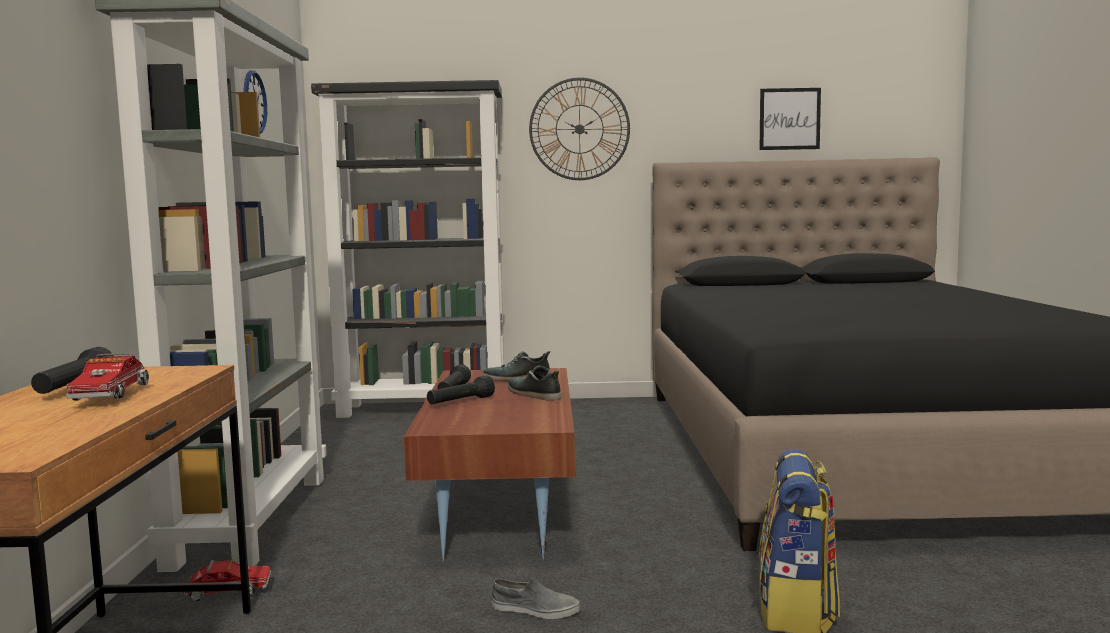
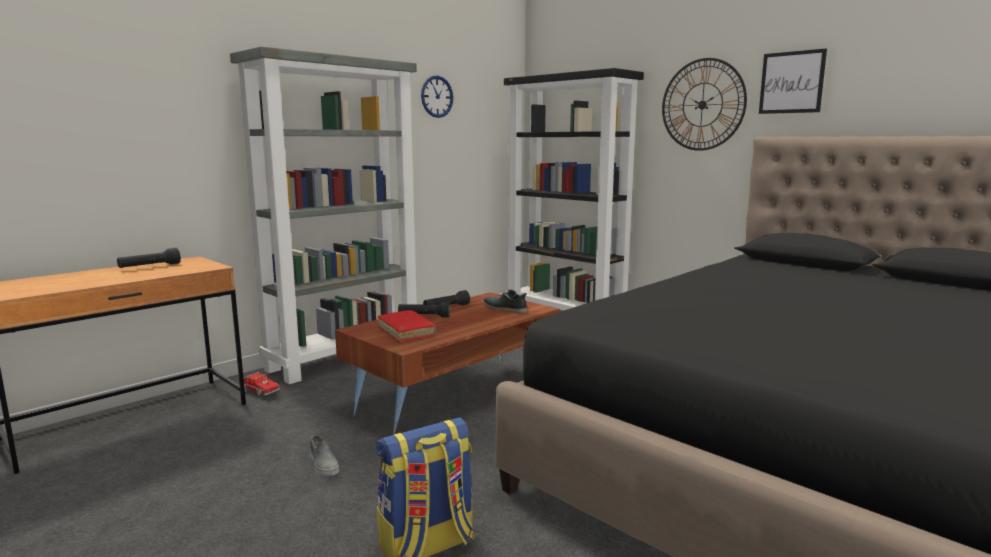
camera: 45 degrees right, 5 degrees up
toy truck [66,353,149,401] -> none
shoe [508,366,561,401] -> none
picture [760,88,821,150] -> picture moved to [759,48,827,114]
none -> red book [378,310,437,343]

